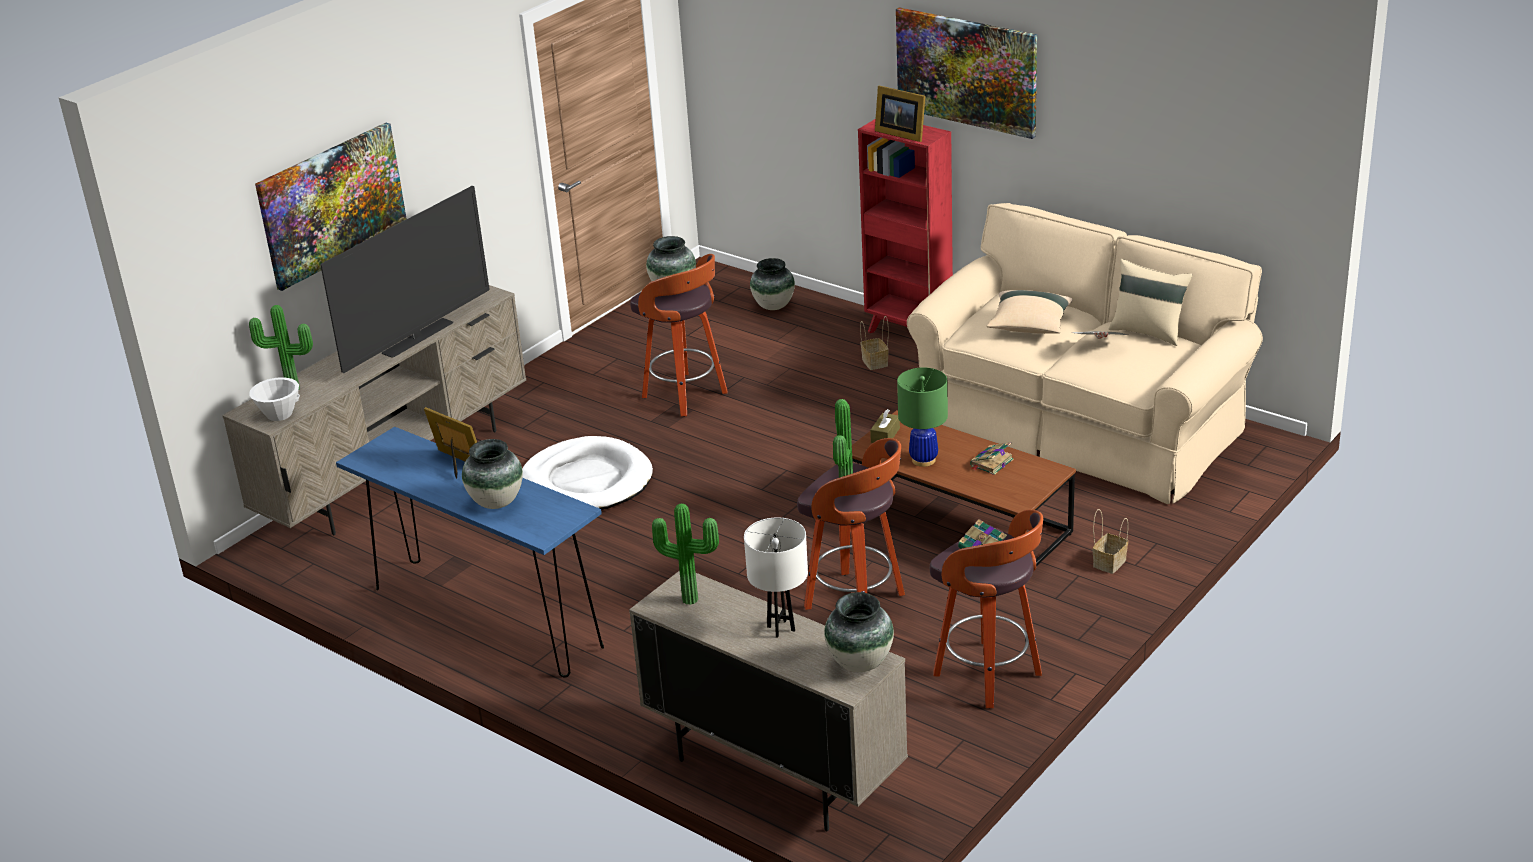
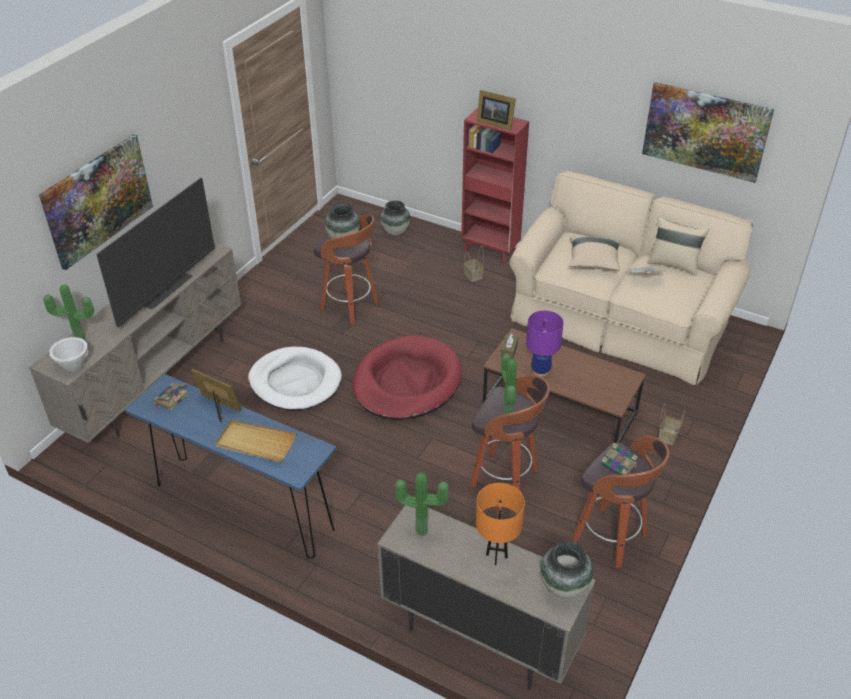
camera: 10 degrees left, 10 degrees up
vase [462,439,523,509] -> beige tray [215,420,296,462]
white table lamp [744,517,808,638] -> orange table lamp [476,483,525,565]
picture [896,7,1037,139] -> picture moved to [642,82,774,183]
green table lamp [897,367,948,467] -> purple table lamp [526,310,564,377]
book [970,442,1014,475] -> book moved to [153,383,189,411]
none -> red dog bed [352,335,462,420]

